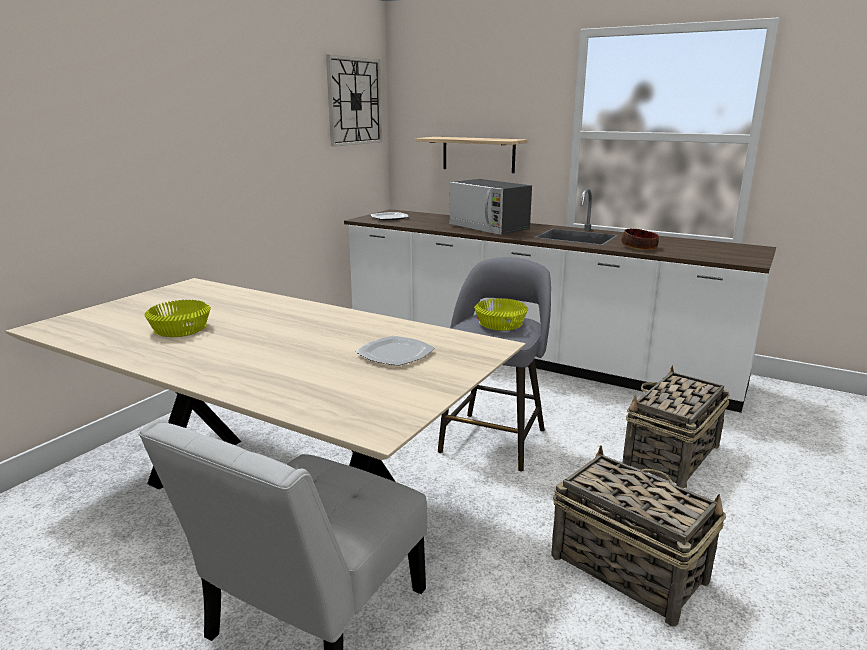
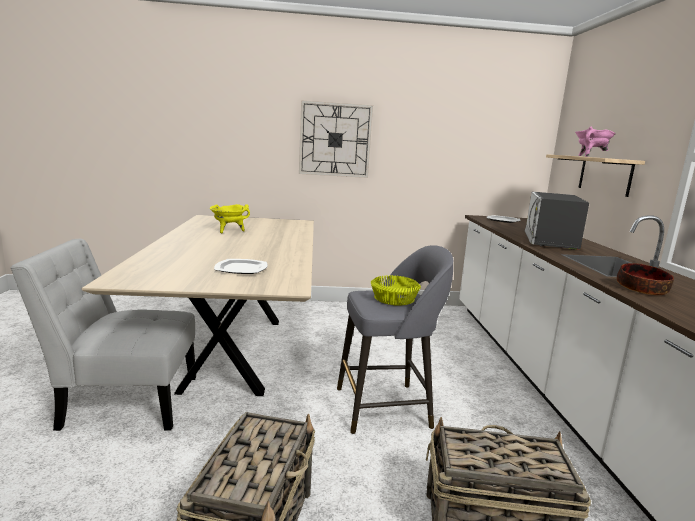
camera: 55 degrees right, 5 degrees down
yellow bowl [144,300,211,337] -> yellow cooking pot [210,204,250,233]
wall clock [326,55,382,147] -> wall clock moved to [299,100,373,178]
none -> pink cooking pot [575,126,616,157]

